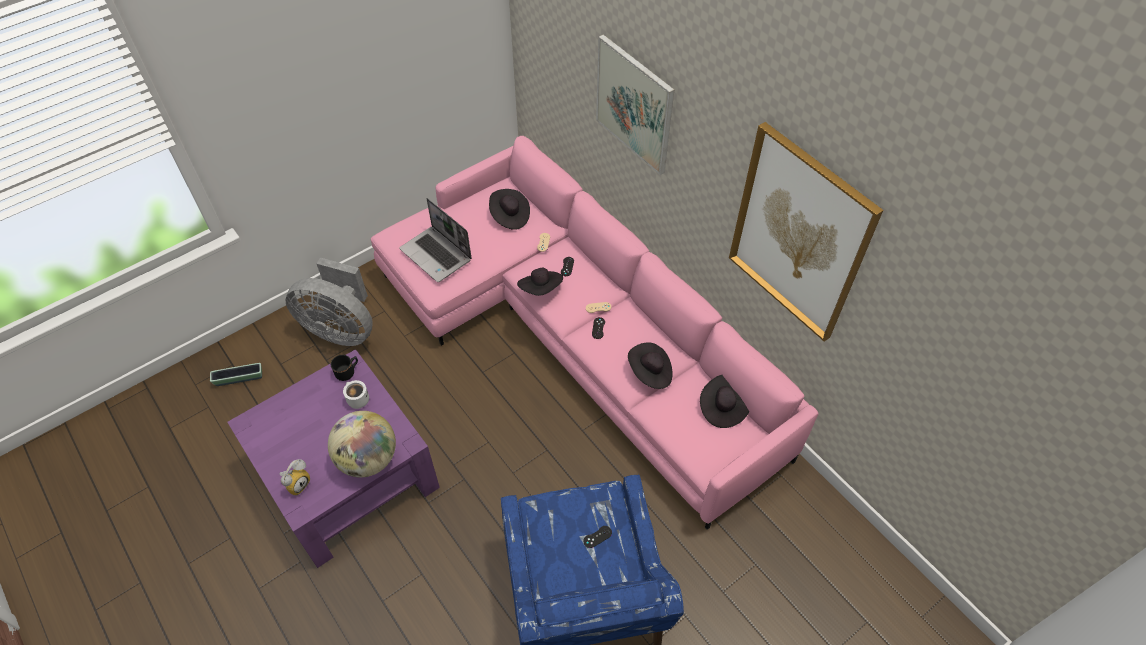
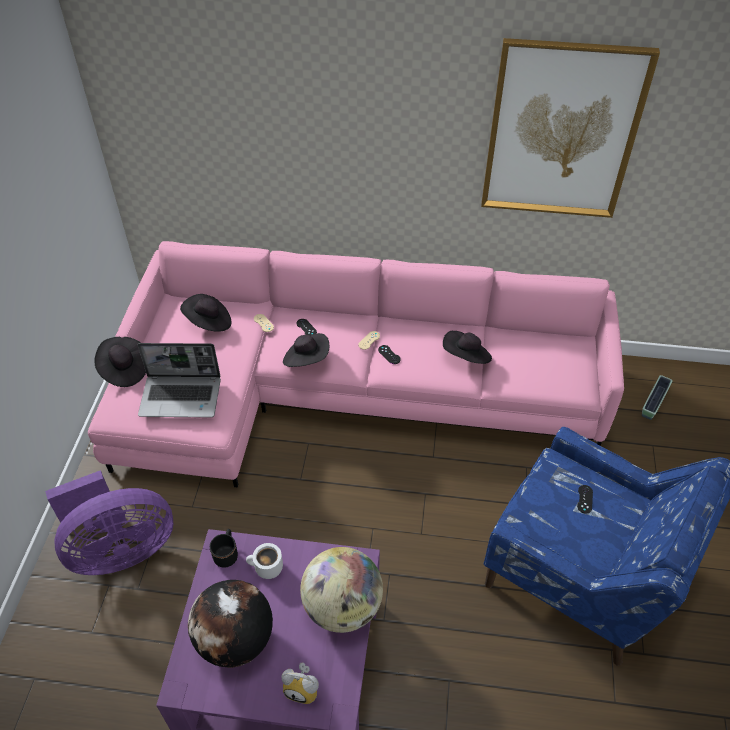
camera: 45 degrees left, 5 degrees down
planter [210,363,262,386] -> planter moved to [642,375,673,420]
alarm clock [280,459,310,495] -> alarm clock turned 120 degrees clockwise [281,663,319,704]
grey fan [285,258,373,346] -> purple fan [45,470,173,575]
picture [596,34,674,175] -> none
black hat [700,375,749,428] -> black hat moved to [94,337,146,387]
none -> globe [188,580,273,668]

